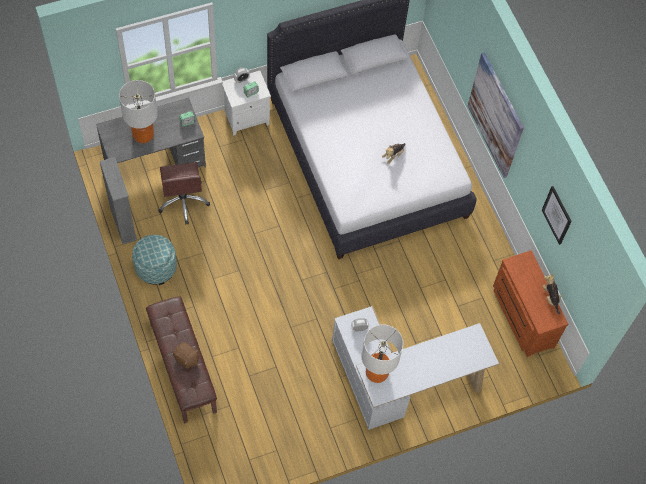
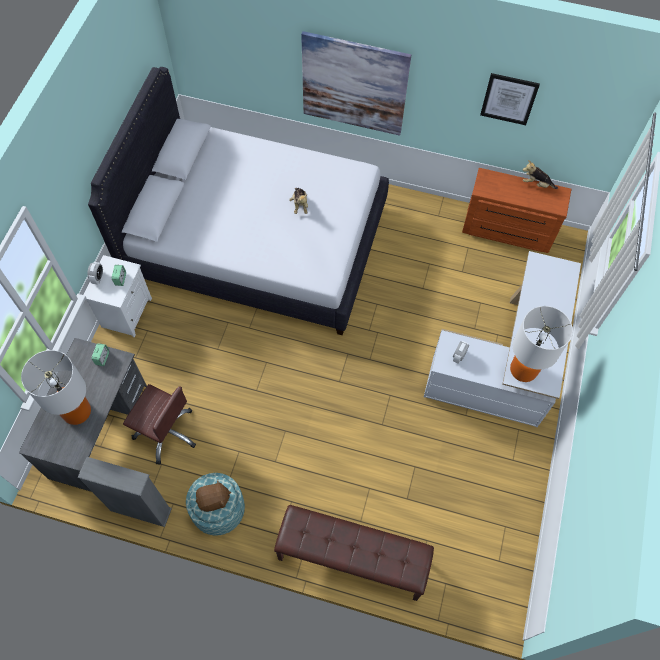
camera: 50 degrees left, 0 degrees up
brown plush toy [173,343,199,369] -> brown plush toy moved to [196,480,231,512]

